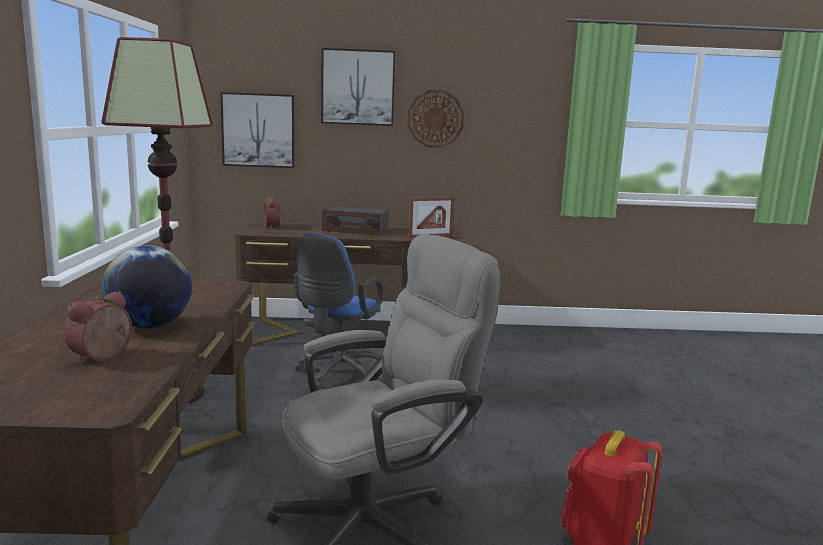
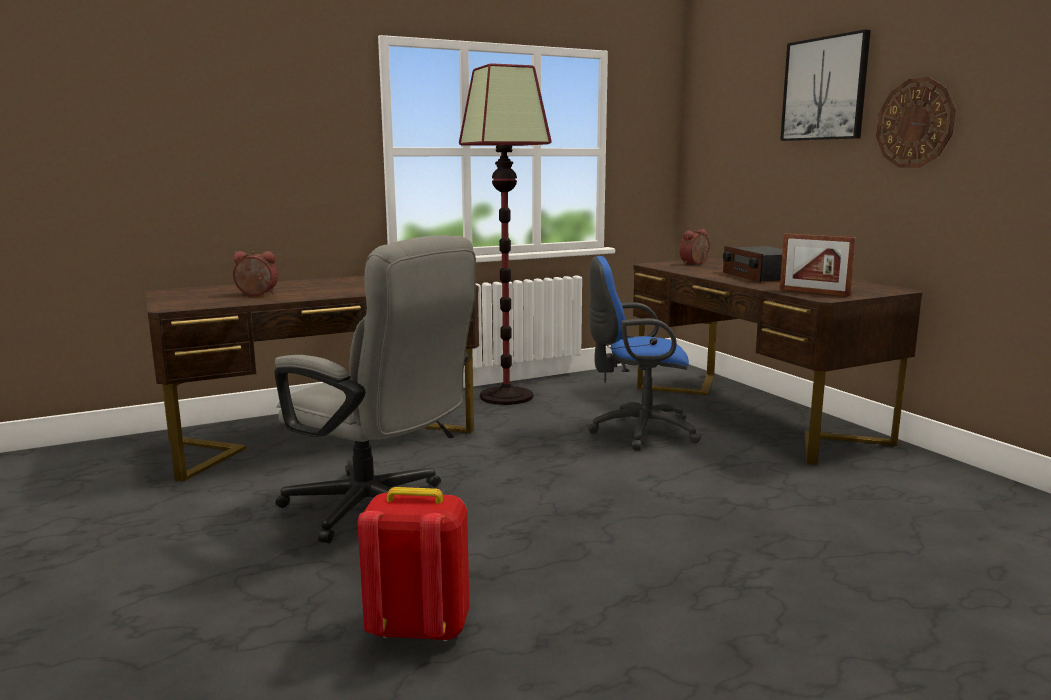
camera: 65 degrees right, 0 degrees up
globe [102,245,192,329] -> none
picture [220,92,295,168] -> none

